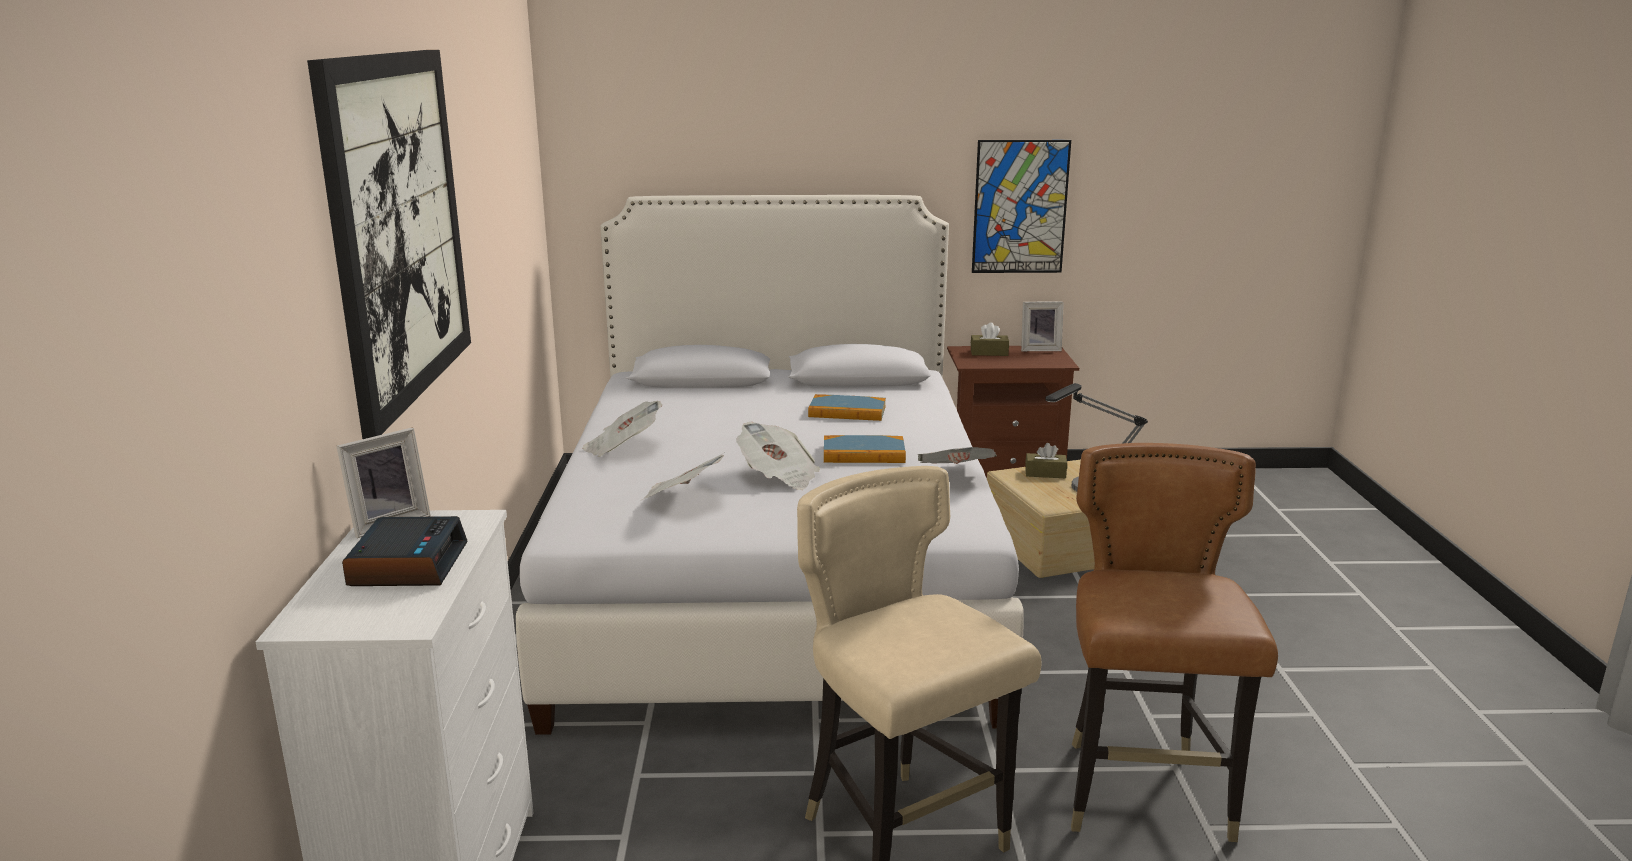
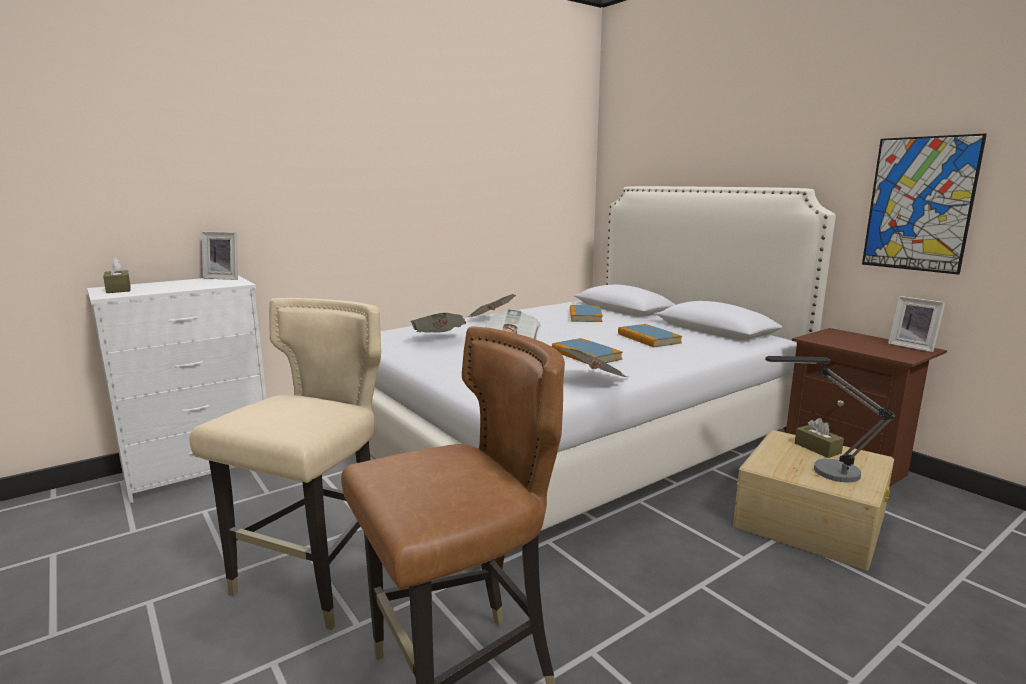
camera: 55 degrees right, 5 degrees down
picture [307,50,471,439] -> none
alarm clock [342,516,468,586] -> none
brown tissue box [971,322,1009,356] -> brown tissue box moved to [103,257,131,293]
none -> book [570,305,603,322]

